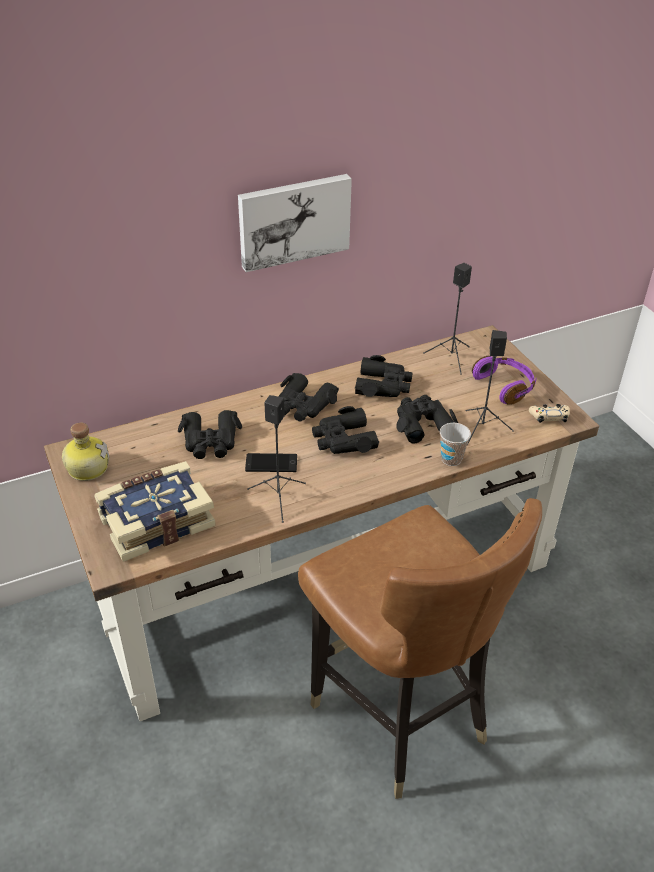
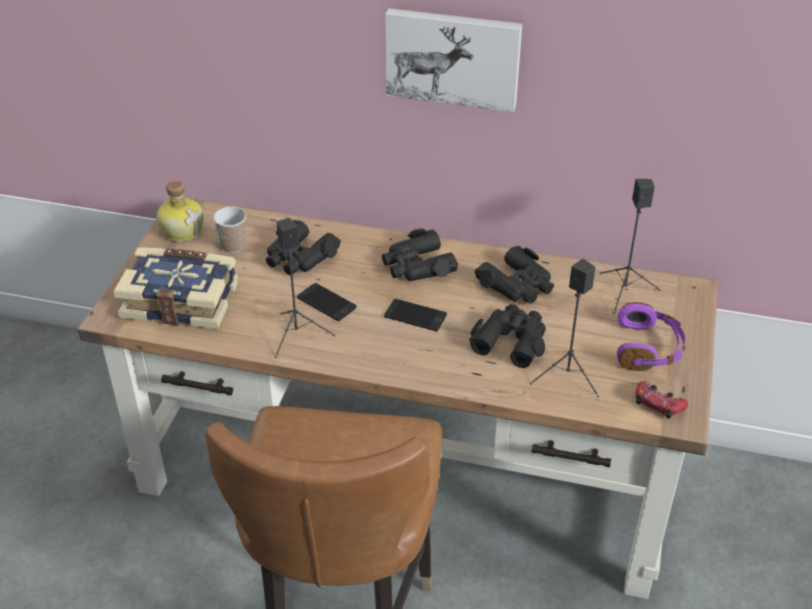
camera: 40 degrees right, 0 degrees up
black binoculars [312,406,379,454] -> phone [384,299,447,331]
cup [440,423,471,466] -> cup moved to [213,207,246,253]
beige game controller [529,404,570,423] -> red game controller [636,381,688,419]

